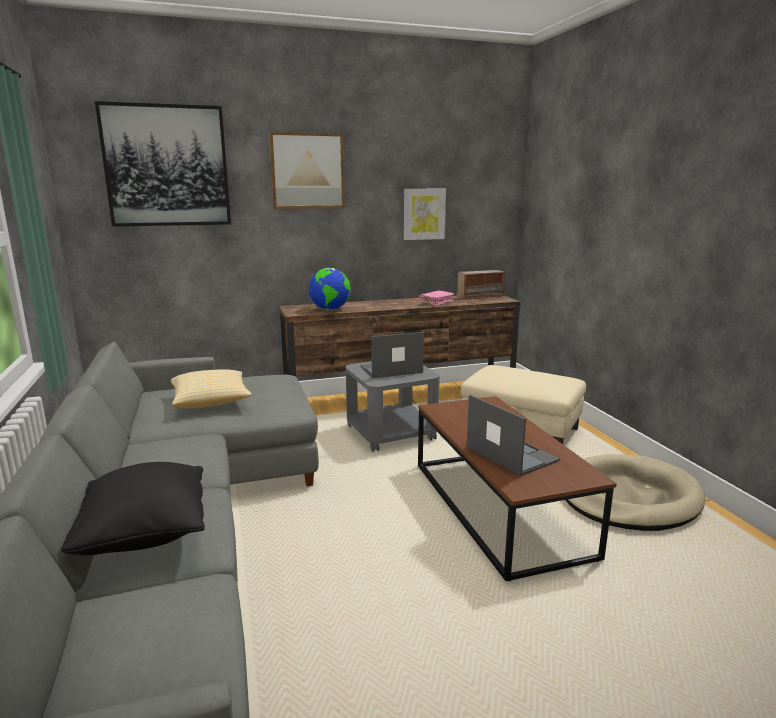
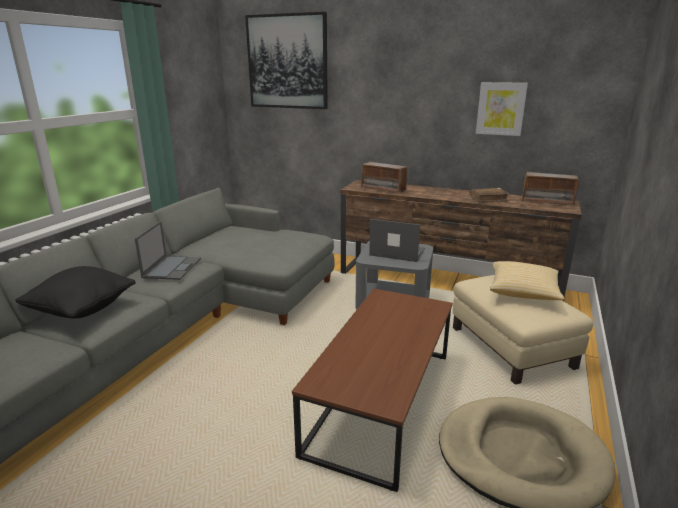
camera: 40 degrees right, 5 degrees up
pillow [170,369,252,408] -> pillow moved to [490,261,564,300]
picture [269,132,345,209] -> none
globe [309,268,351,310] -> radio [359,162,410,194]
pink book [419,290,455,306] -> brown book [469,188,509,203]
laptop [467,395,560,476] -> laptop moved to [135,221,201,280]

